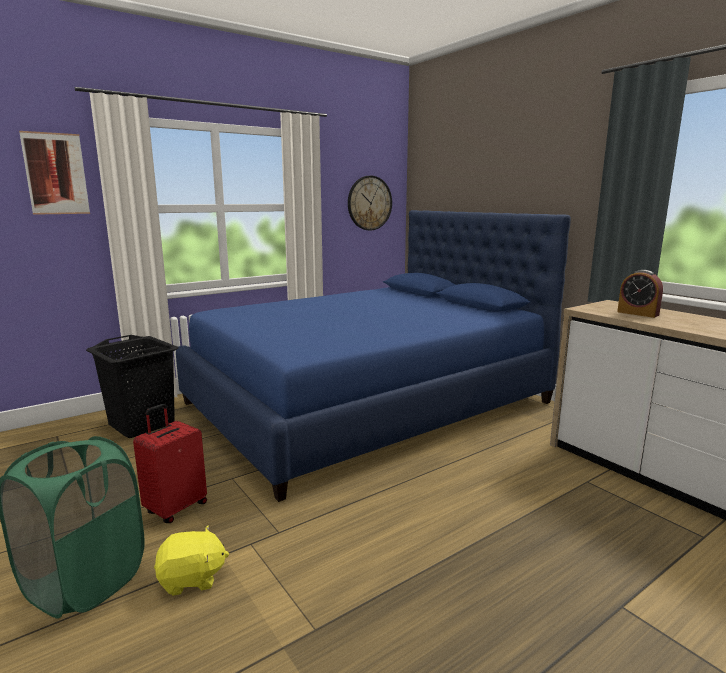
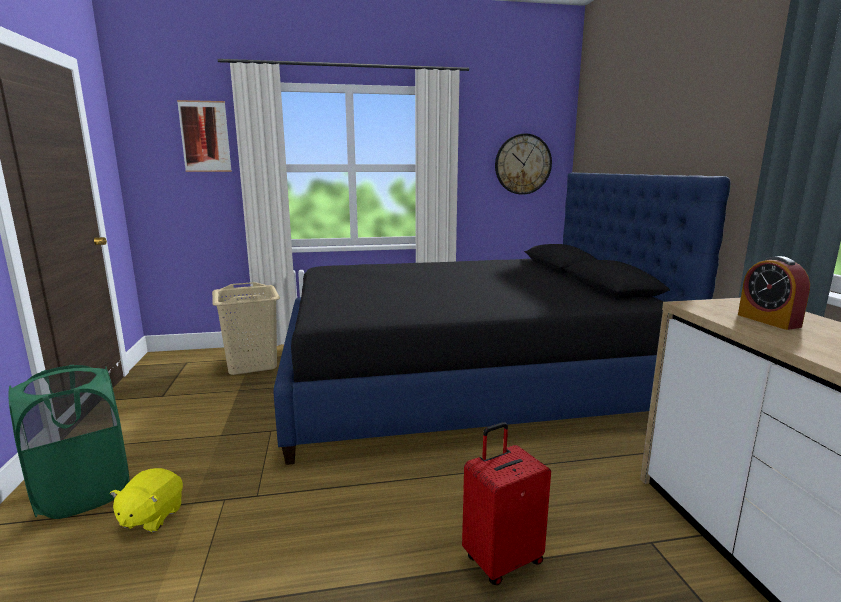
camera: 25 degrees right, 0 degrees up
black laundry basket [86,335,178,438] -> beige laundry basket [212,282,280,375]
red suitcase [133,404,207,523] -> red suitcase moved to [462,422,551,585]
yellow plush toy [154,525,229,596] -> yellow plush toy turned 90 degrees clockwise [110,468,183,532]
blue bed [176,210,571,502] -> black bed [273,172,731,465]

